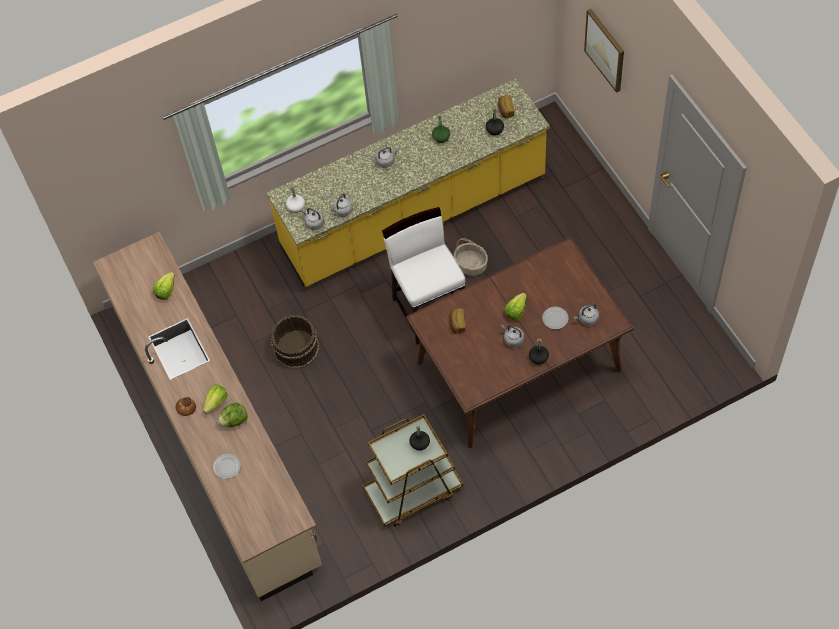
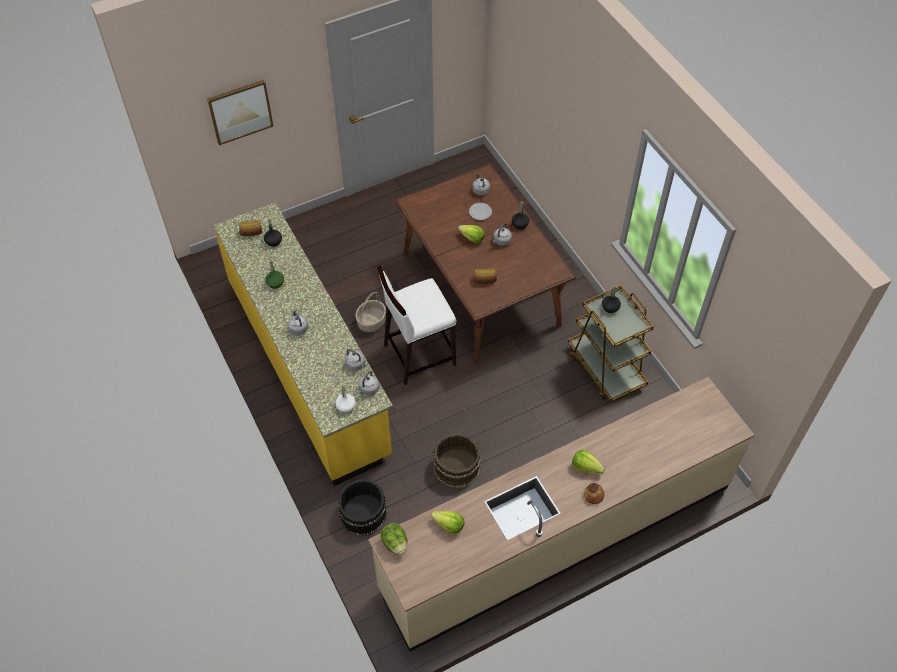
camera: 95 degrees left, 5 degrees down
plate [213,453,241,479] -> none
lettuce [217,403,248,427] -> lettuce moved to [381,523,407,556]
none -> black bucket [337,479,387,536]

